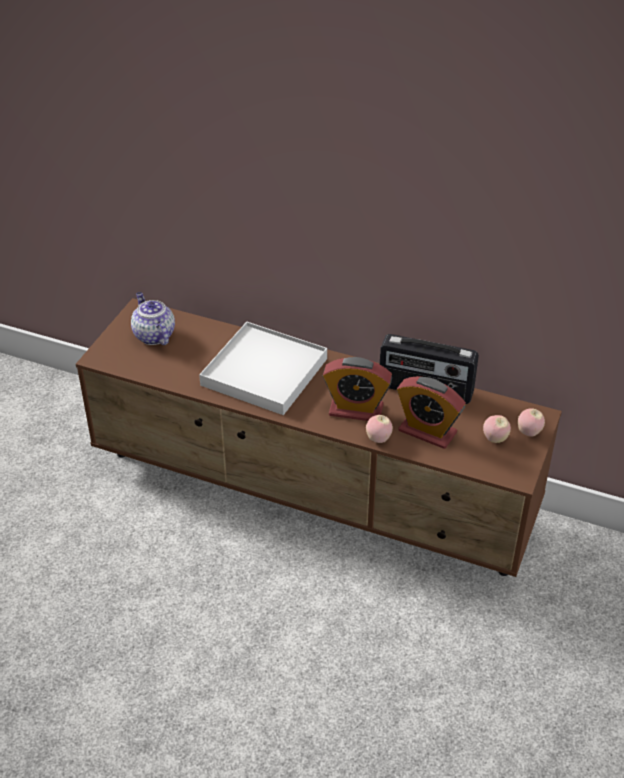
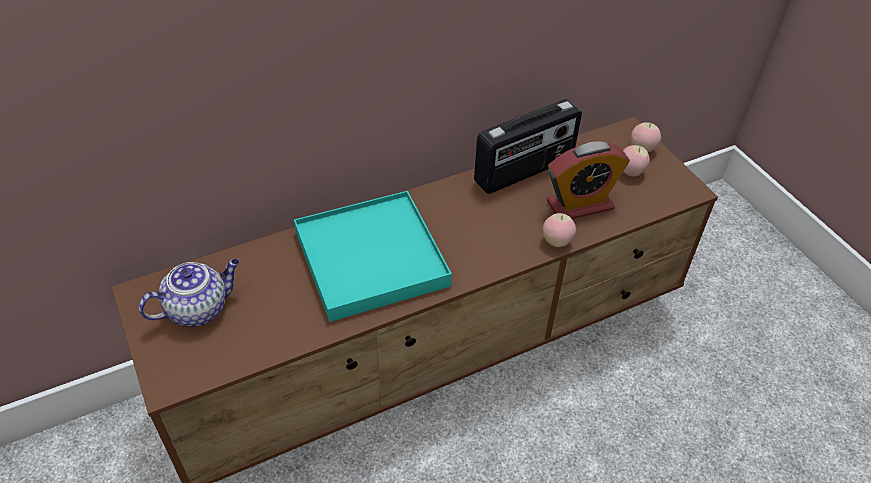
camera: 50 degrees left, 5 degrees up
teapot [131,292,175,345] -> teapot turned 135 degrees clockwise [139,259,240,327]
white tray [199,322,327,415] -> turquoise tray [294,191,452,322]
alarm clock [323,357,392,421] -> none

